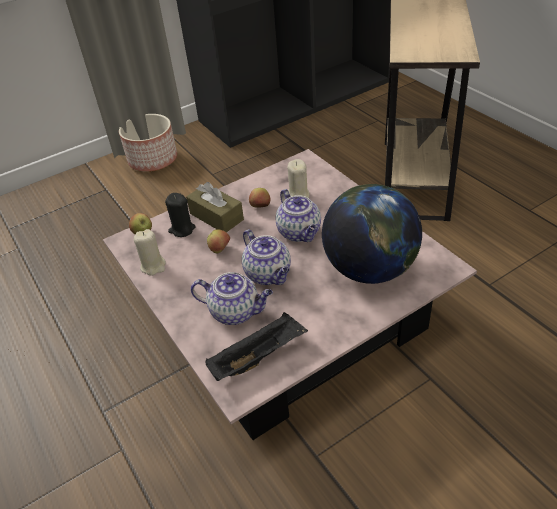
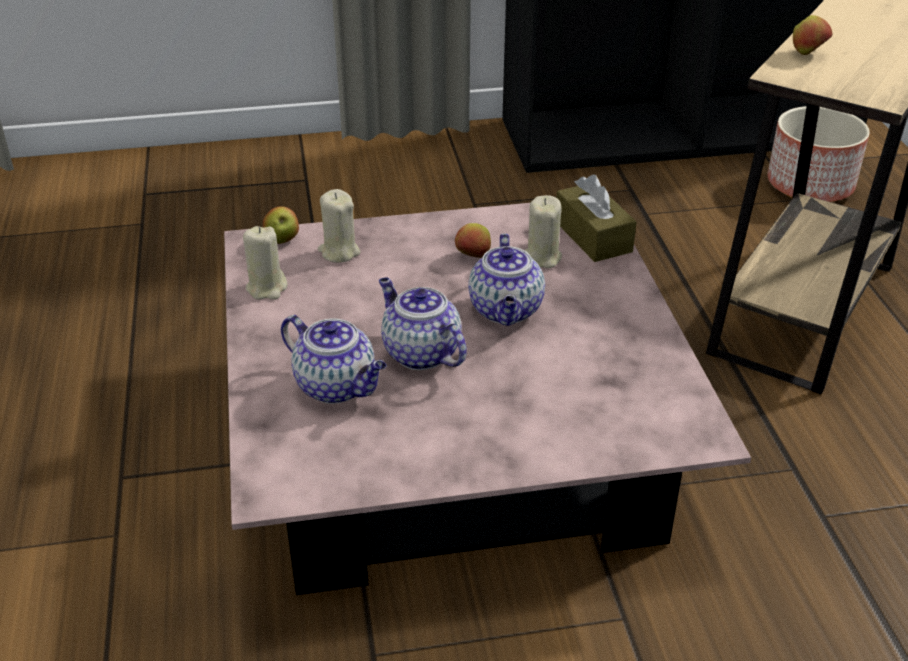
camera: 20 degrees right, 5 degrees down
planter [119,114,177,172] -> planter moved to [768,106,870,202]
black candle [165,193,196,237] -> beige candle [318,189,360,263]
brown tissue box [186,182,244,232] -> brown tissue box moved to [556,174,637,262]
black tray [206,312,308,381] -> none
apple [207,229,230,253] -> apple moved to [793,15,832,55]
teapot [242,229,291,285] -> teapot turned 150 degrees clockwise [379,277,467,370]
globe [322,184,422,284] -> none

